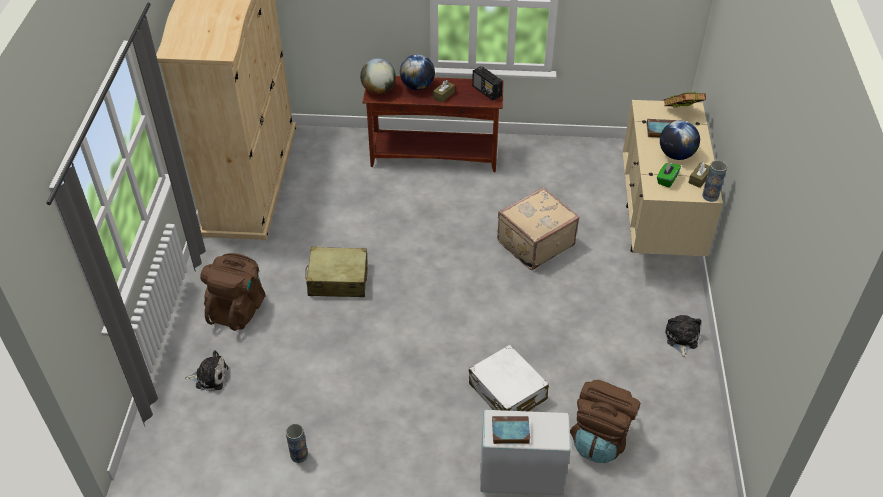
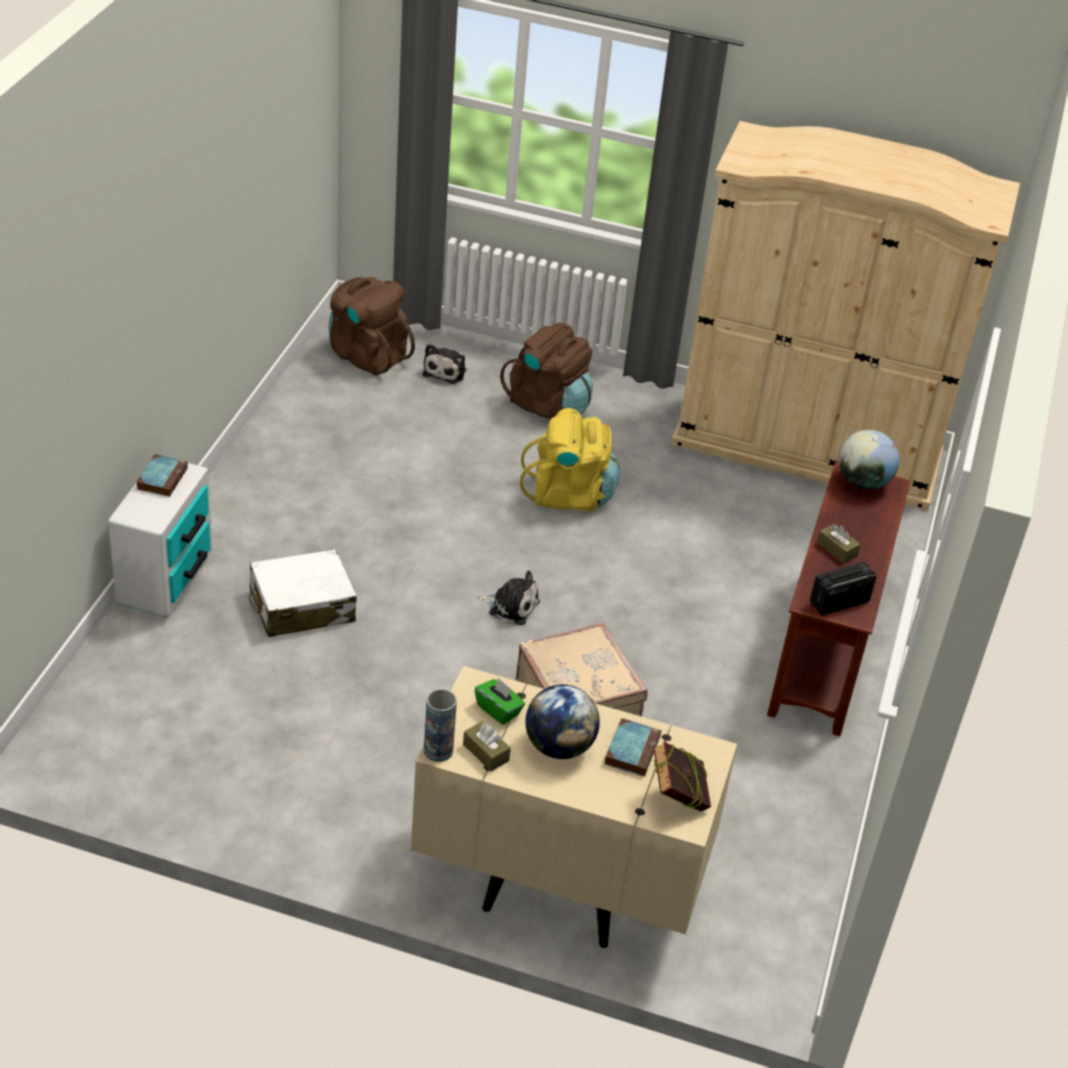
camera: 100 degrees right, 5 degrees down
vase [286,424,308,463] -> none
beige suitcase [306,247,368,297] -> yellow backpack [520,408,620,512]
globe [400,54,435,90] -> none
brown backpack [570,380,640,463] -> brown backpack moved to [329,277,415,376]
plush toy [665,315,701,358] -> plush toy moved to [477,570,540,625]

